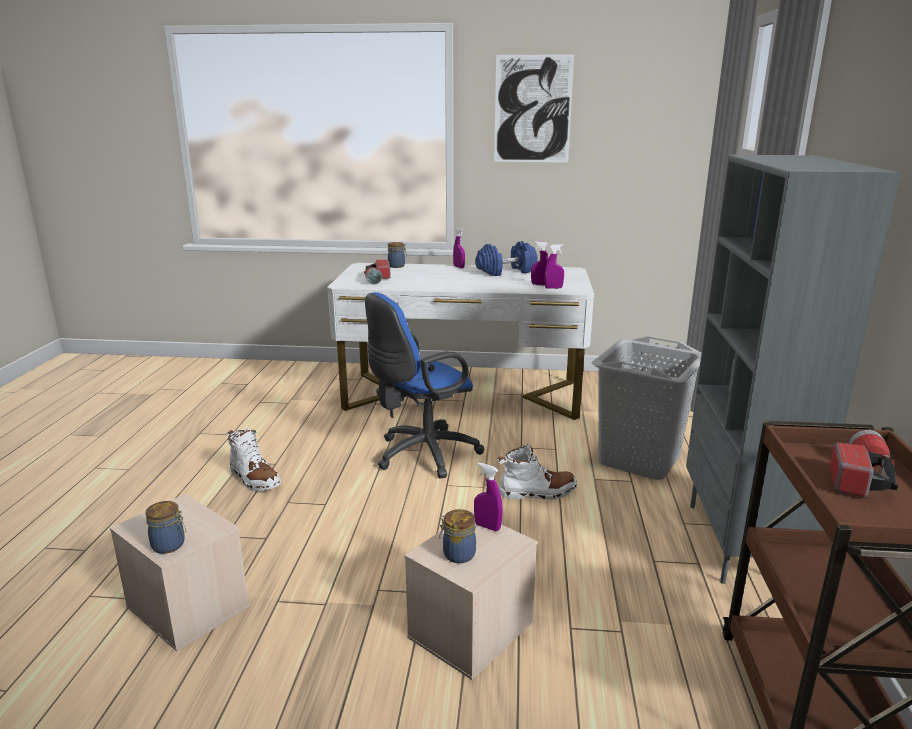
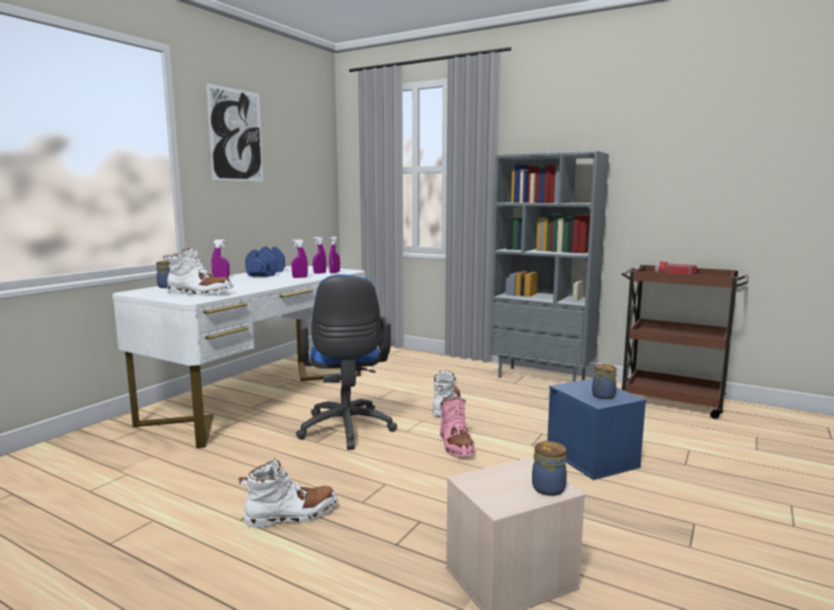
camera: 65 degrees left, 10 degrees down
flashlight [364,260,391,285] -> white boot [163,246,234,296]
beige storage box [405,511,538,680] -> blue storage box [547,379,646,480]
purple spray bottle [474,463,503,531] -> purple spray bottle moved to [291,239,308,278]
grey laundry basket [592,336,701,480] -> none
none -> pink boot [440,397,476,456]

